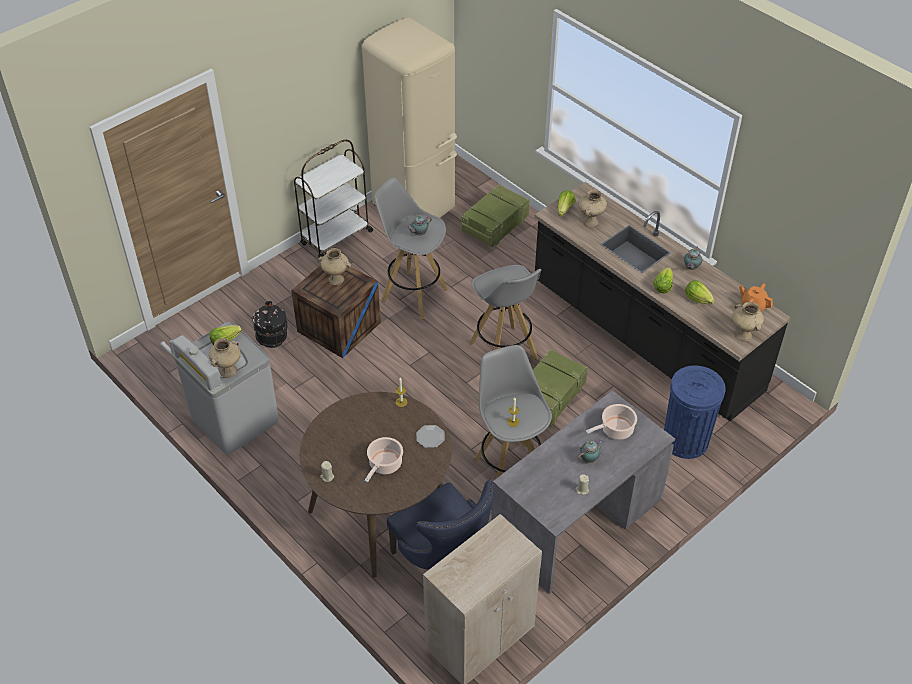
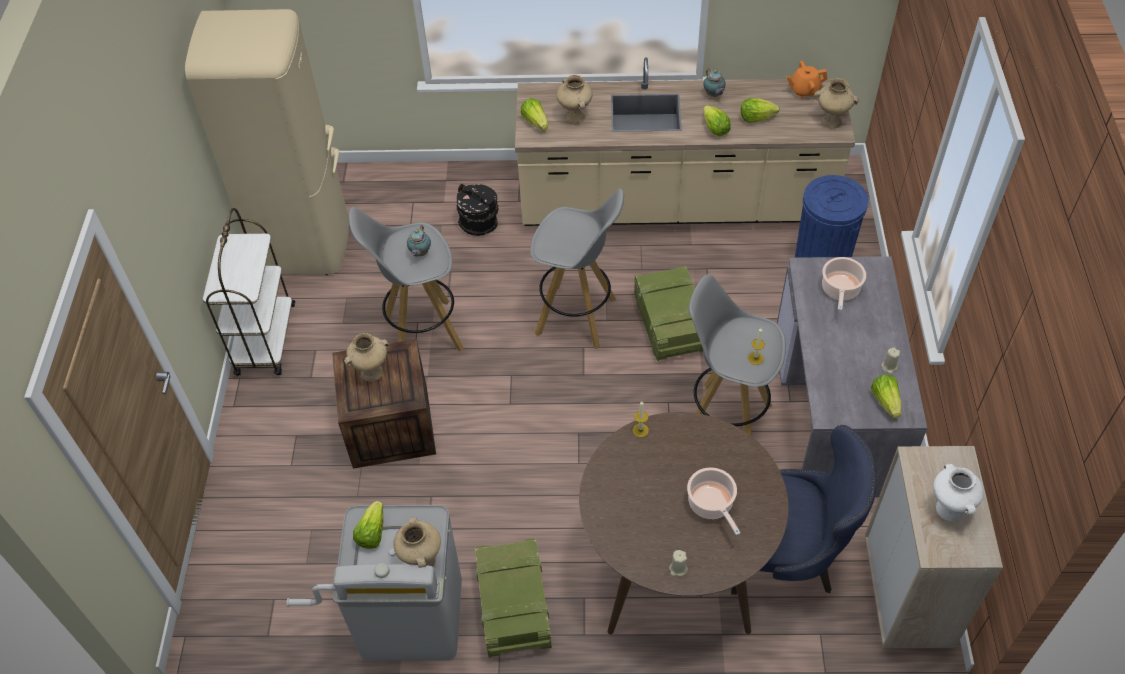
camera: 45 degrees left, 5 degrees up
black bucket [252,301,288,348] -> black bucket moved to [457,184,498,236]
plate [416,425,445,448] -> none
crate [461,185,530,247] -> crate moved to [475,538,552,658]
black counter [534,182,791,421] -> beige counter [515,57,855,226]
teapot [578,439,604,463] -> none
none -> lettuce [871,375,902,418]
none -> white vase [933,464,984,522]

